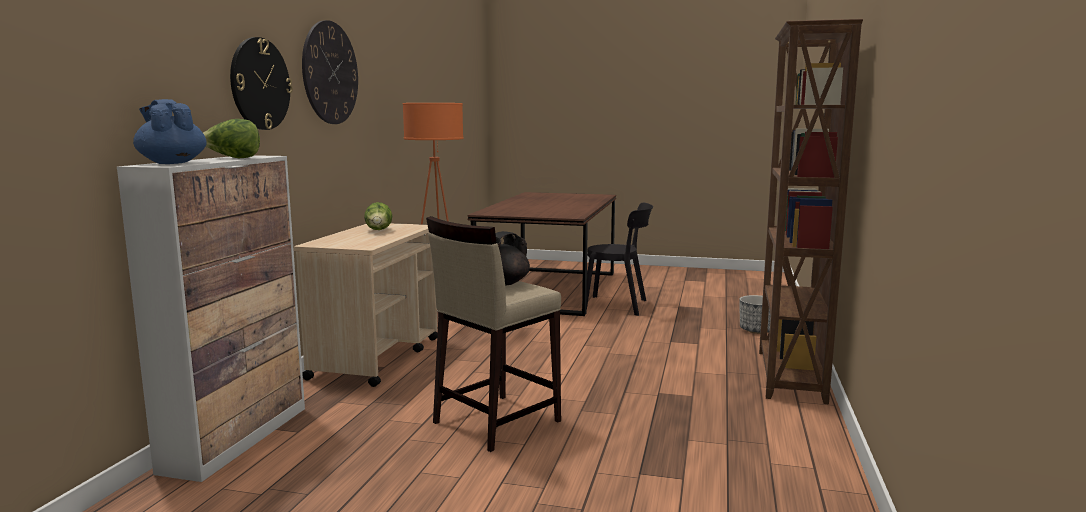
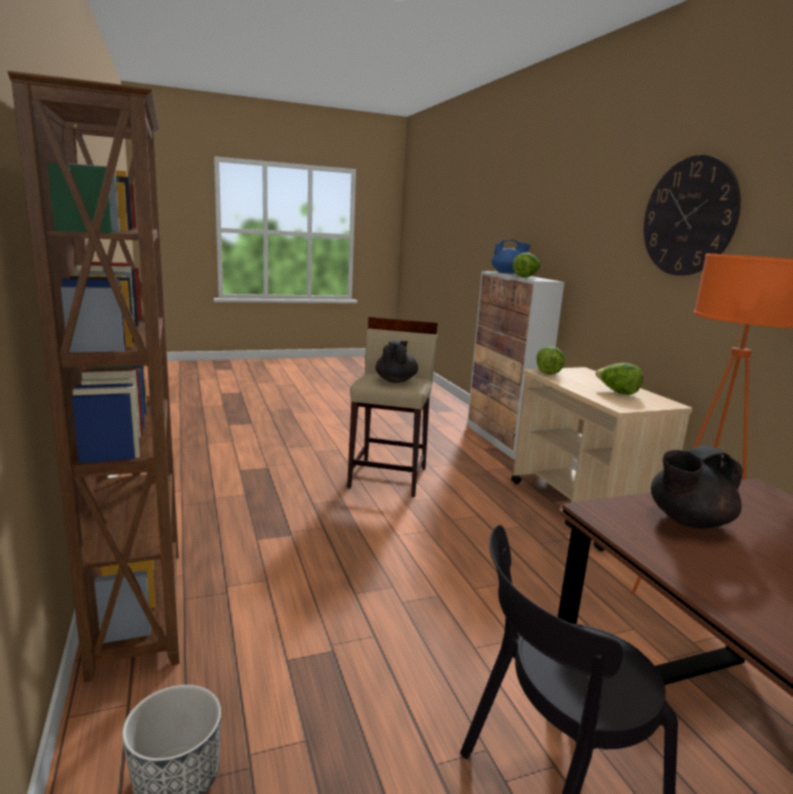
camera: 145 degrees right, 5 degrees up
wall clock [230,37,293,130] -> none
none -> lettuce [537,346,565,374]
none -> black teapot [651,445,743,529]

